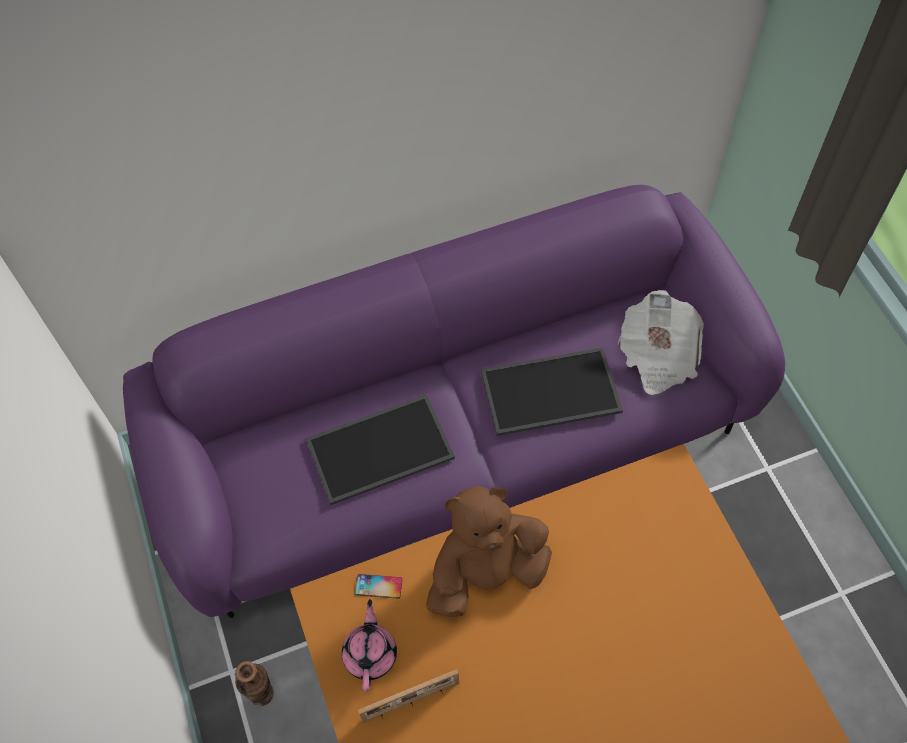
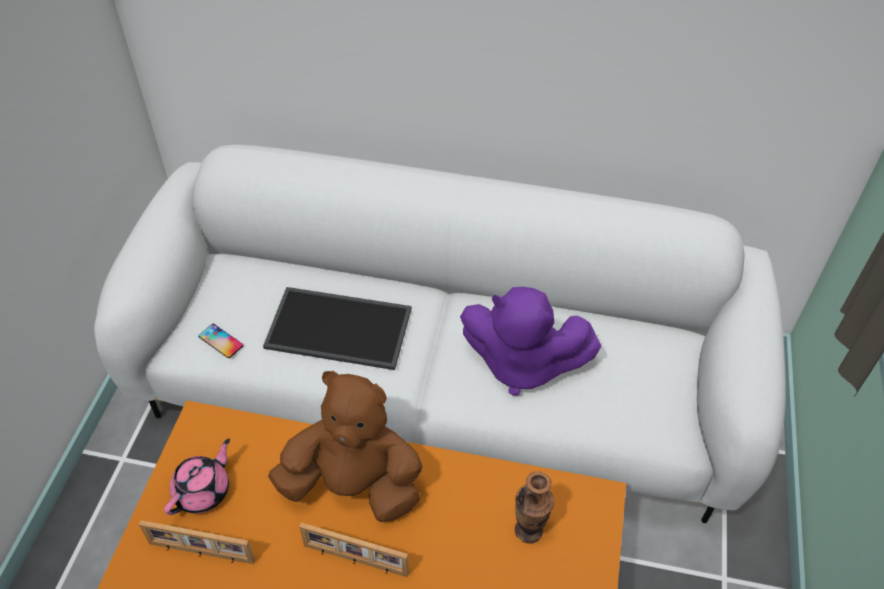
camera: 30 degrees right, 10 degrees down
purple sofa [123,185,785,618] -> white sofa [94,144,786,523]
vase [235,661,274,706] -> vase moved to [515,471,554,544]
phone [355,574,402,599] -> phone moved to [198,324,244,358]
tray [481,347,623,436] -> purple plush toy [460,287,601,396]
newspaper [618,290,704,395] -> none
none -> picture frame [299,523,409,577]

